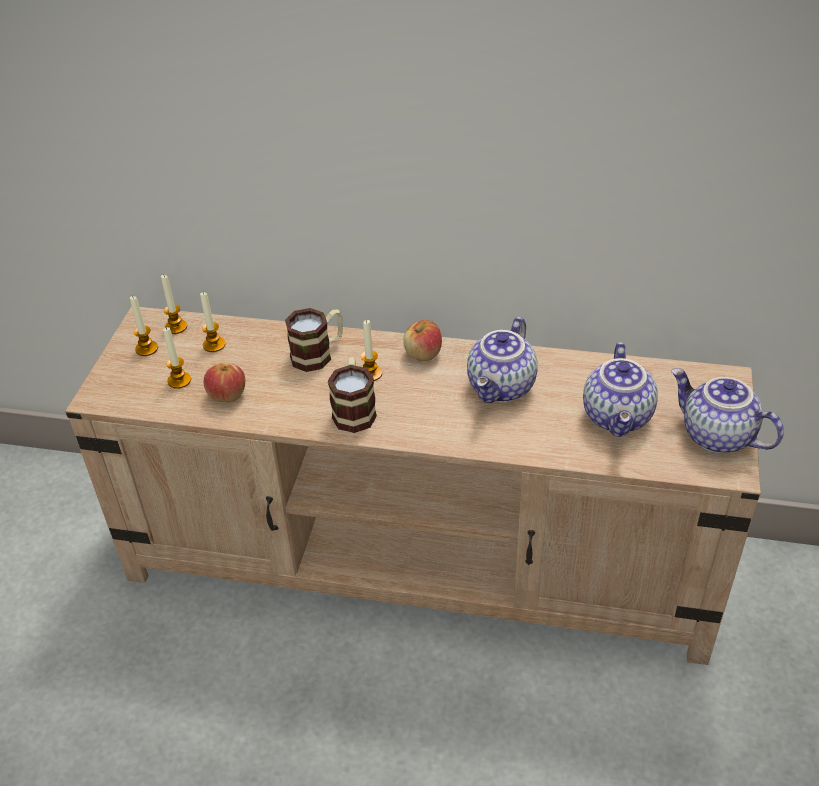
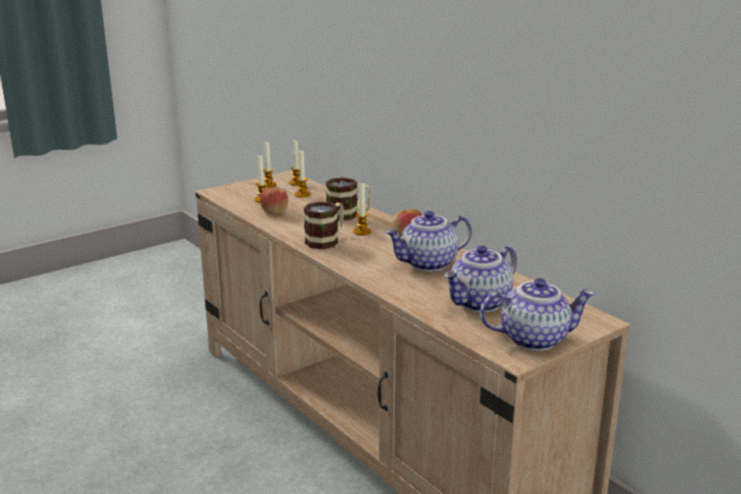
camera: 40 degrees right, 20 degrees down
teapot [671,368,784,454] -> teapot turned 90 degrees clockwise [480,278,595,351]

